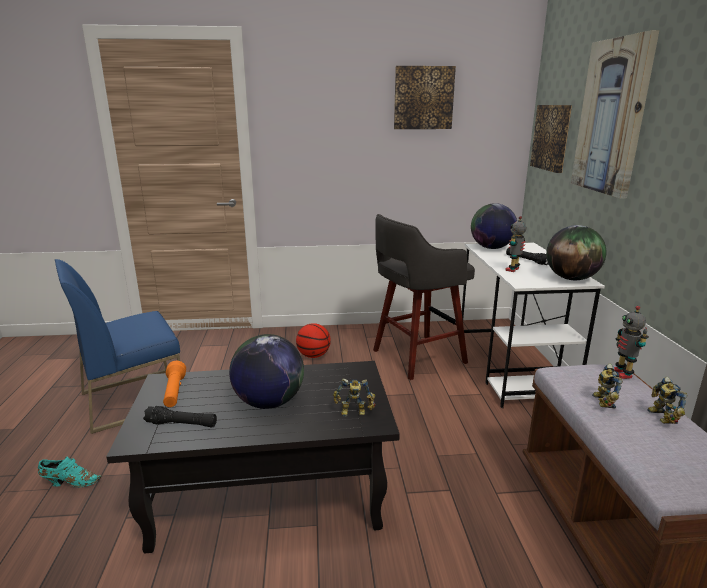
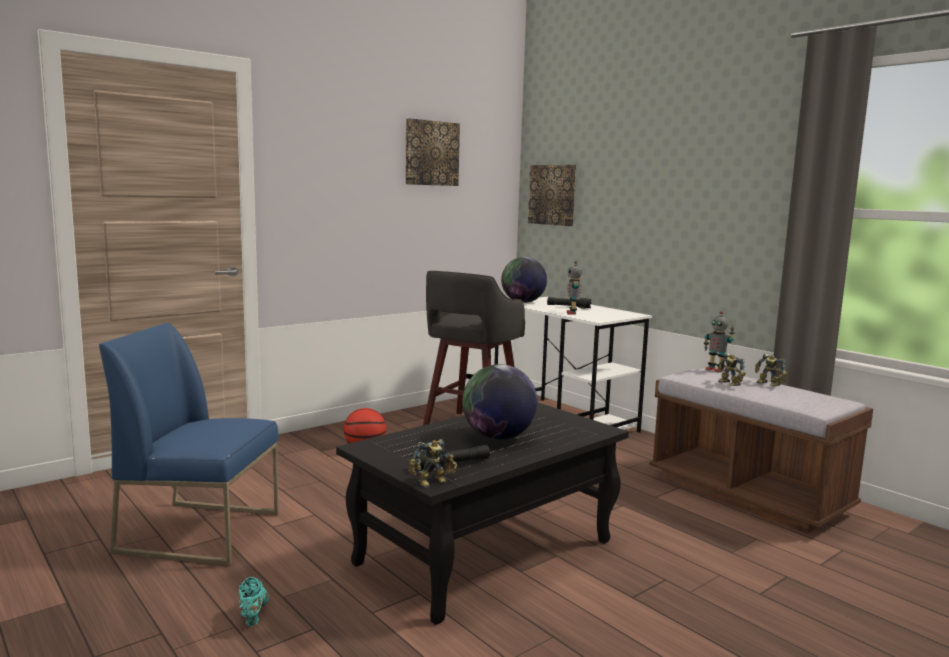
camera: 35 degrees left, 10 degrees down
turquoise shoe [38,457,102,487] -> turquoise shoe turned 60 degrees counterclockwise [239,577,270,626]
blue chair [55,259,180,434] -> blue chair turned 75 degrees clockwise [99,323,279,566]
orange flashlight [163,361,186,407] -> none
toy robot [333,378,375,416] -> toy robot moved to [409,439,457,488]
globe [546,225,606,280] -> none
picture [571,30,659,199] -> none

